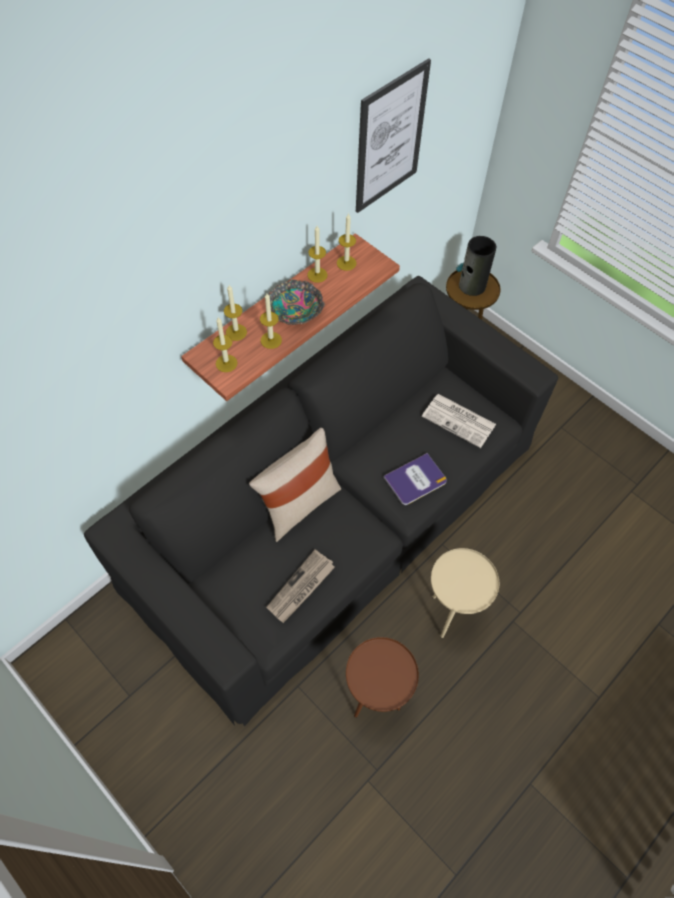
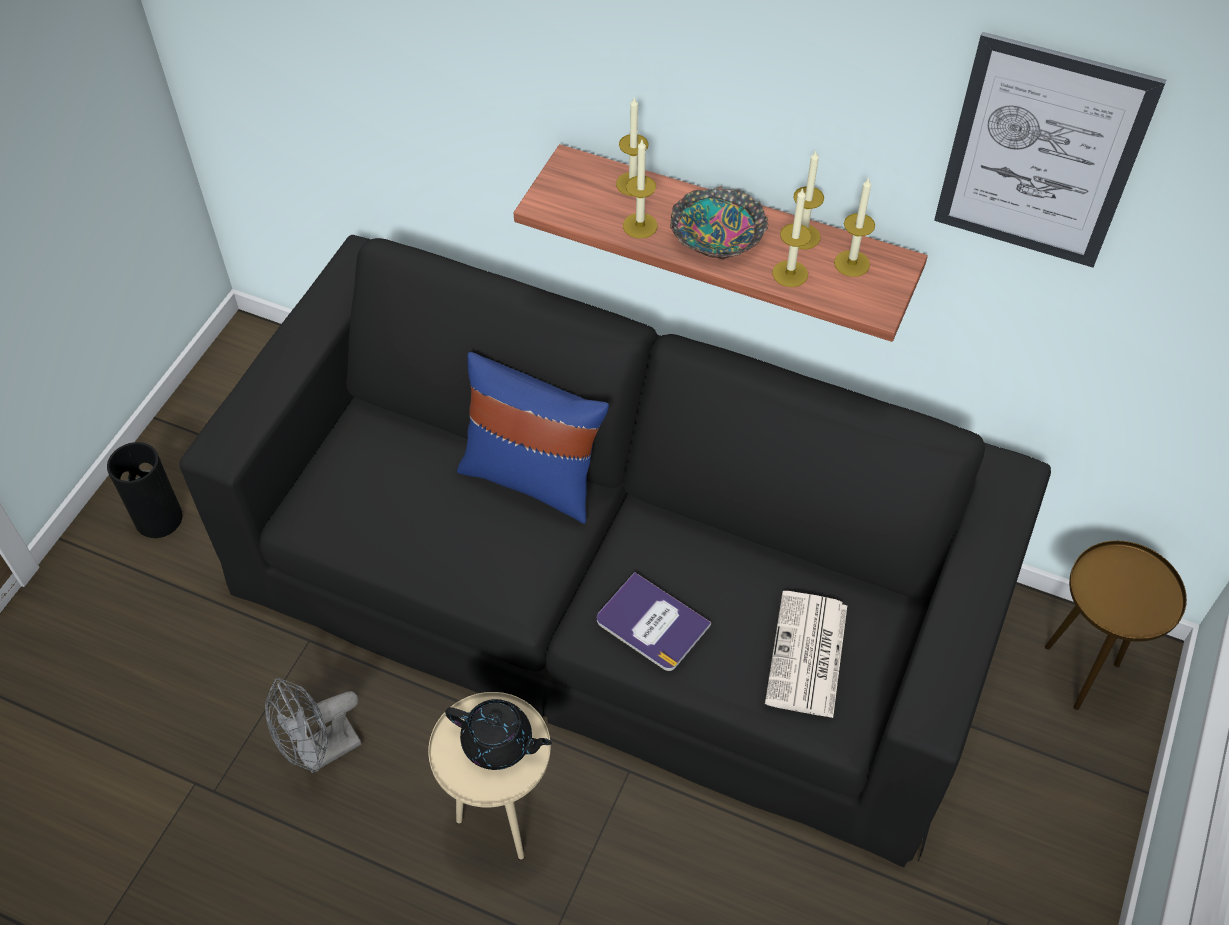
camera: 70 degrees right, 5 degrees down
candle [213,317,238,372] -> candle moved to [772,187,812,287]
beige pillow [249,428,341,542] -> blue pillow [457,352,609,524]
newspaper [266,549,335,623] -> none
brown side table [346,637,419,718] -> grey fan [265,678,362,773]
vase [456,236,496,296] -> vase moved to [107,442,183,538]
none -> black teapot [445,699,552,770]

